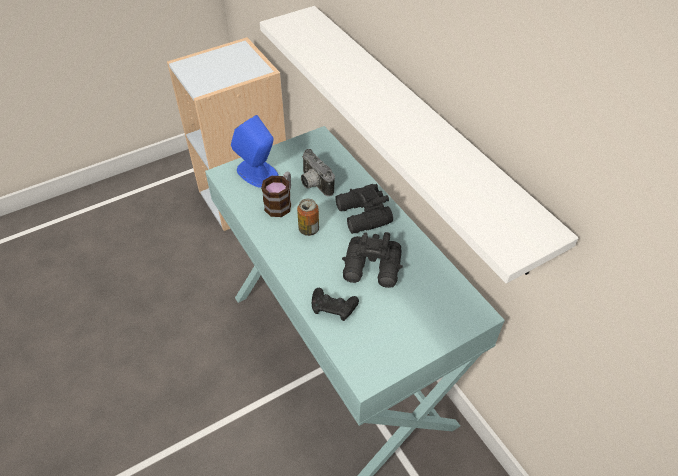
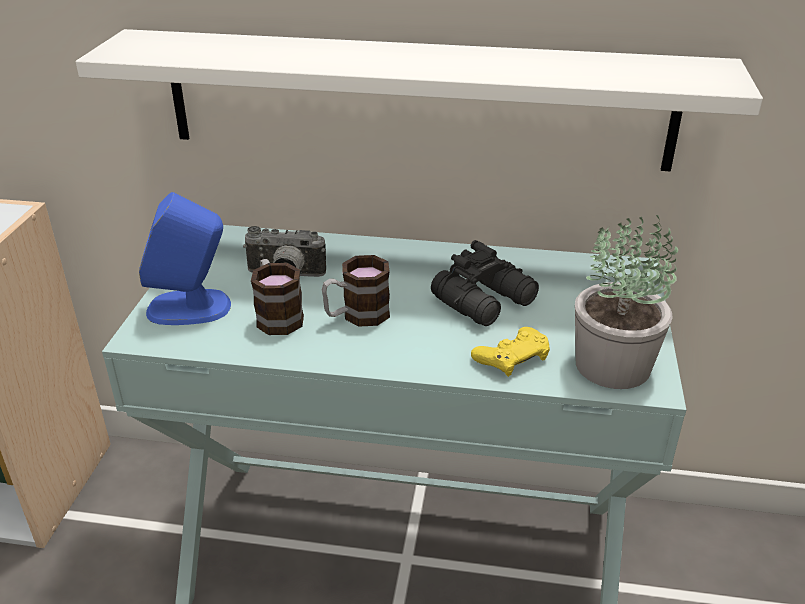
camera: 50 degrees left, 15 degrees down
can [297,199,319,236] -> mug [322,255,390,327]
black game controller [312,288,359,321] -> yellow game controller [471,327,550,377]
black binoculars [335,184,393,234] -> none
none -> potted plant [575,215,678,389]

